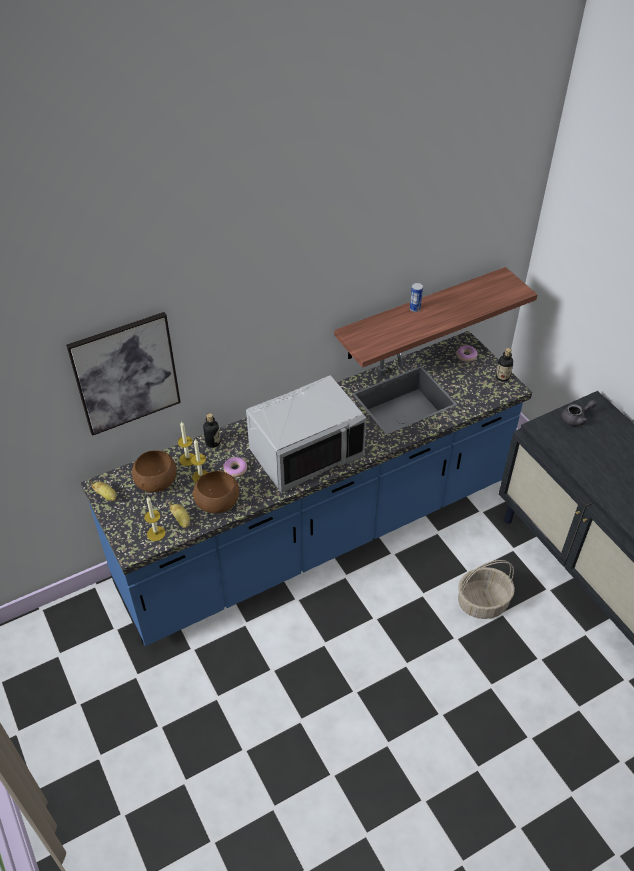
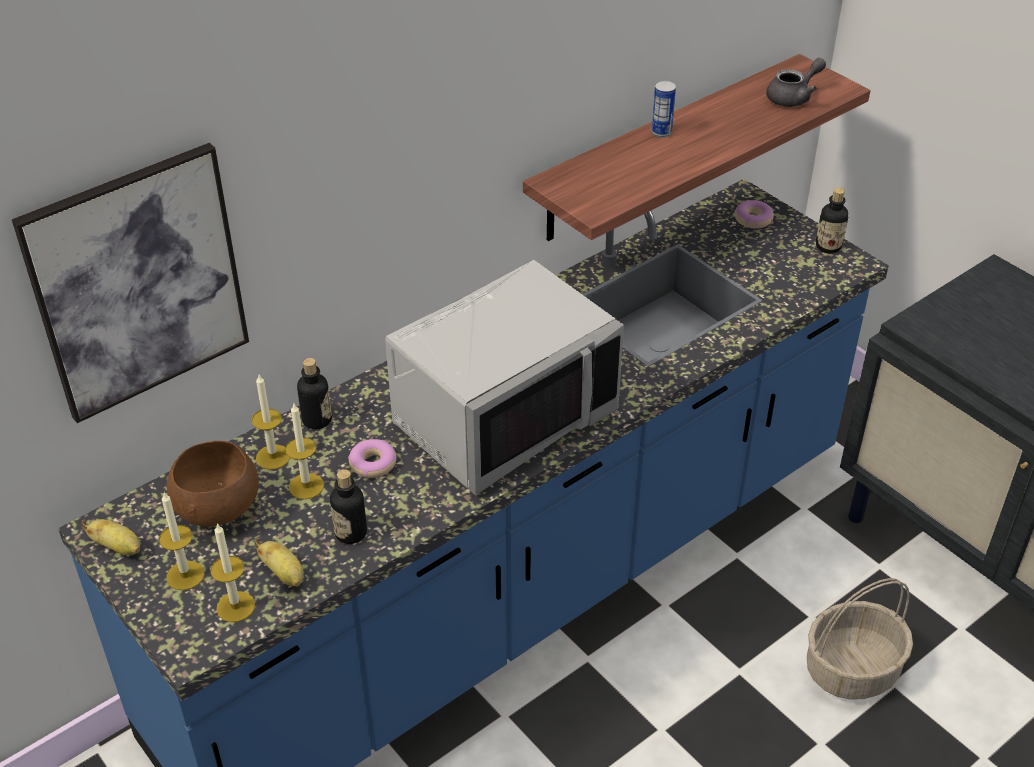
camera: 10 degrees left, 5 degrees down
brown bowl [192,471,239,513] -> bottle [330,469,367,544]
grey teapot [561,400,597,426] -> grey teapot moved to [766,58,826,107]
none -> candle [159,492,205,590]

